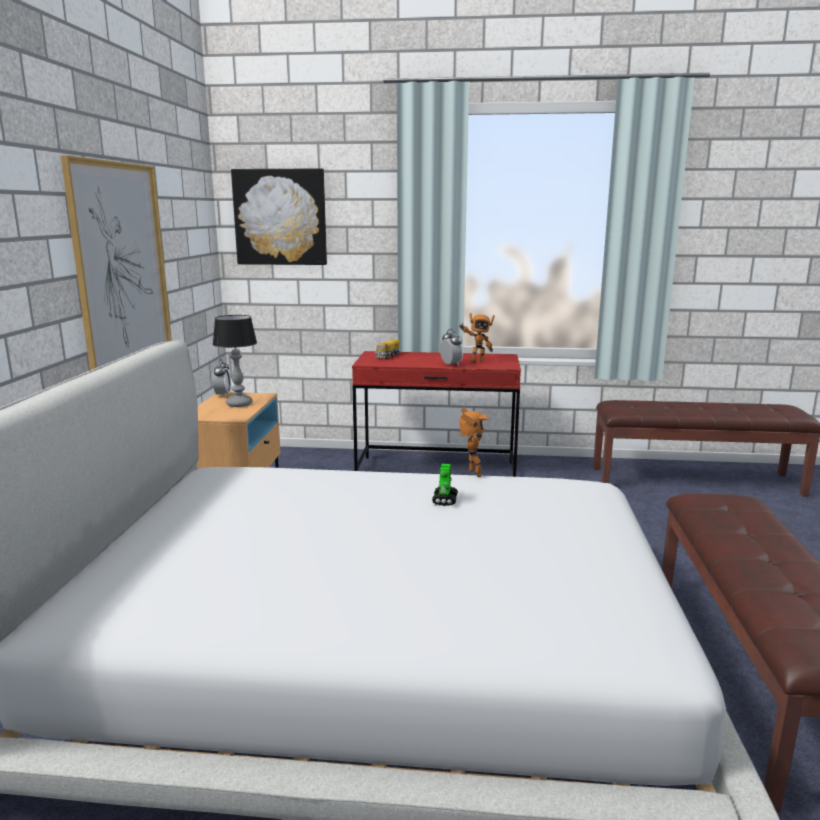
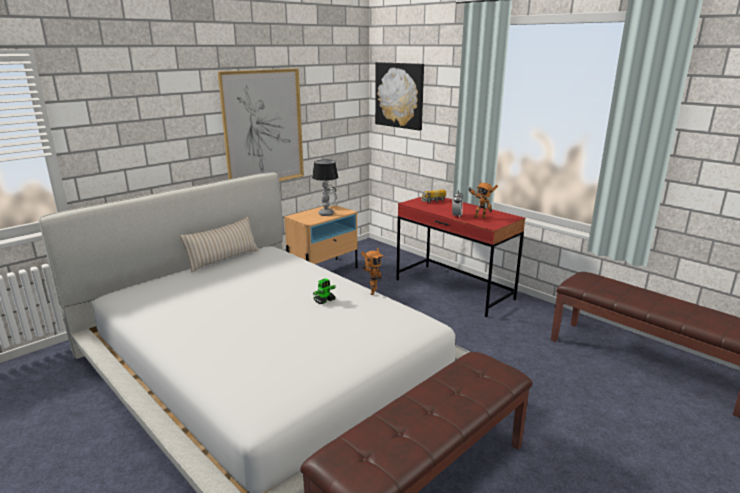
camera: 40 degrees right, 5 degrees up
none -> beige pillow [180,217,258,272]

